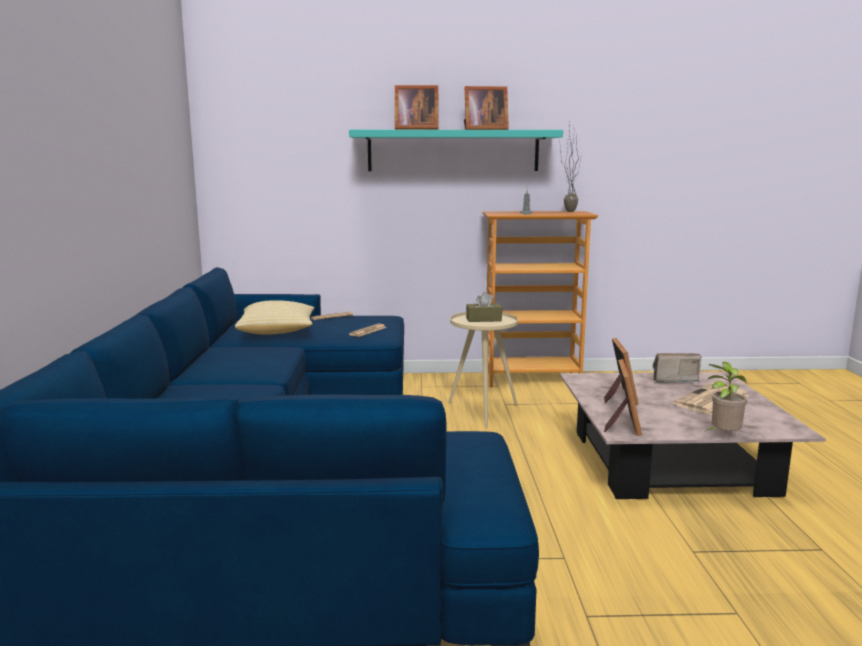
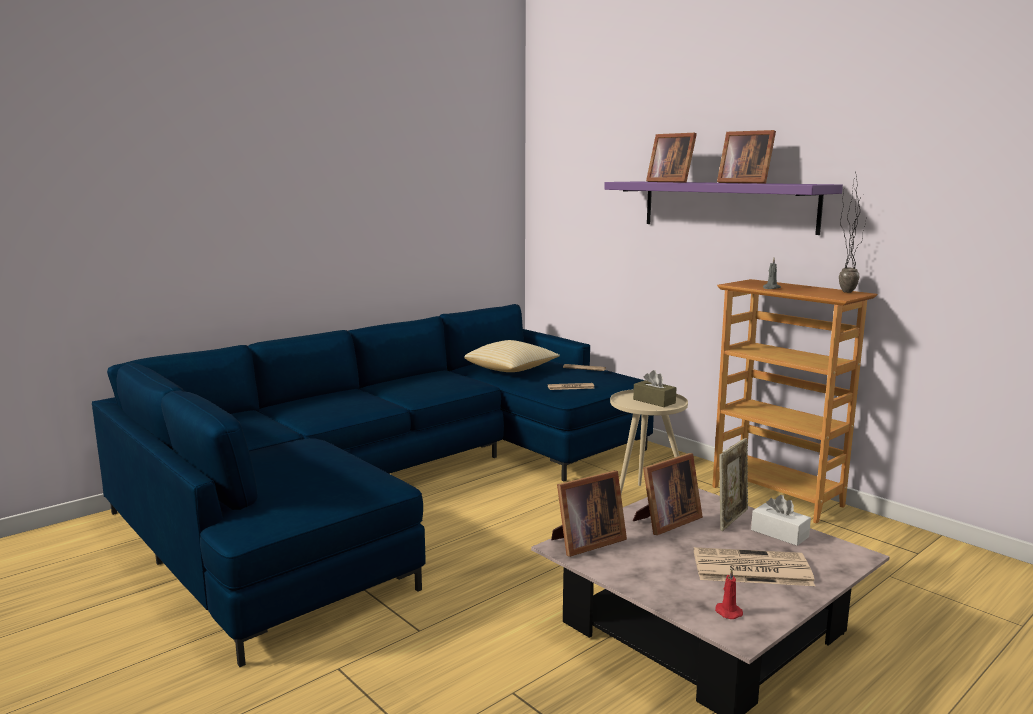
camera: 50 degrees right, 0 degrees up
turquoise shelf [349,130,563,171] -> purple shelf [604,182,843,235]
radio [653,353,701,383] -> white tissue box [751,495,811,546]
potted plant [706,362,747,431] -> none
none -> red candle [715,569,743,619]
none -> picture frame [719,438,748,531]

